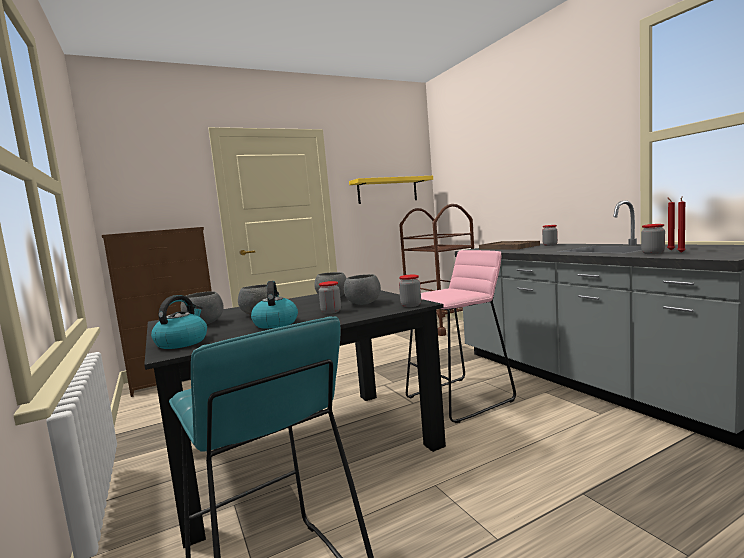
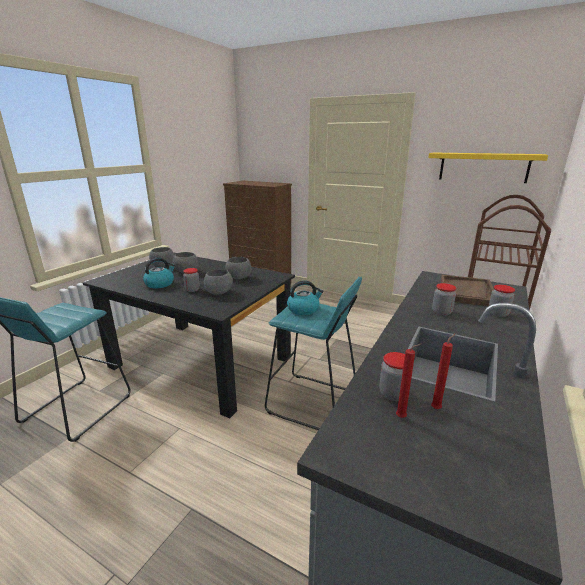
camera: 55 degrees right, 15 degrees up
kettle [151,295,207,349] -> kettle moved to [287,280,324,315]
jar [399,275,421,307] -> jar moved to [432,283,456,316]
pink stool [406,250,516,423] -> turquoise stool [265,277,362,430]

